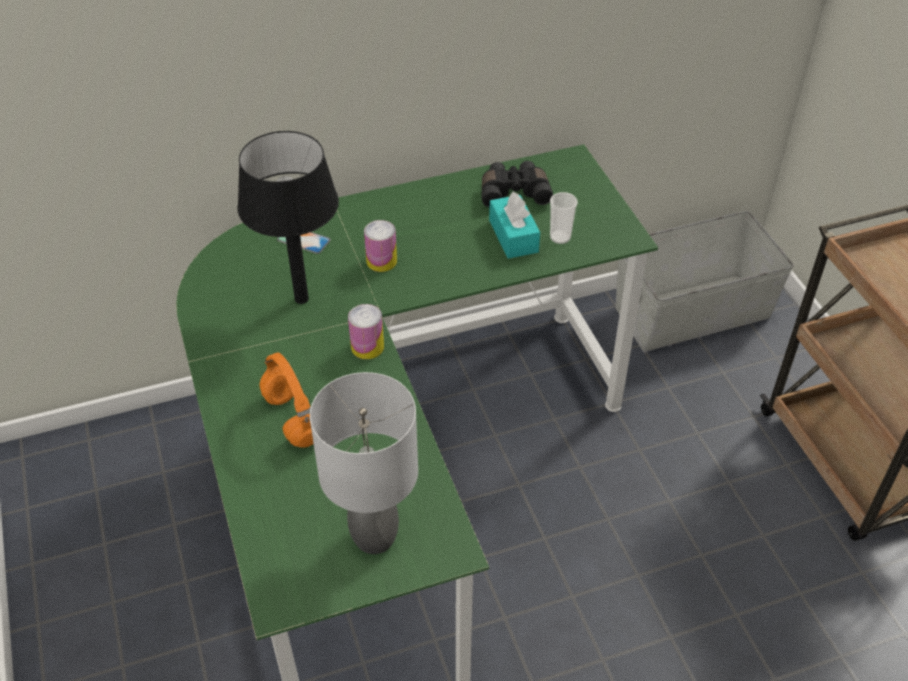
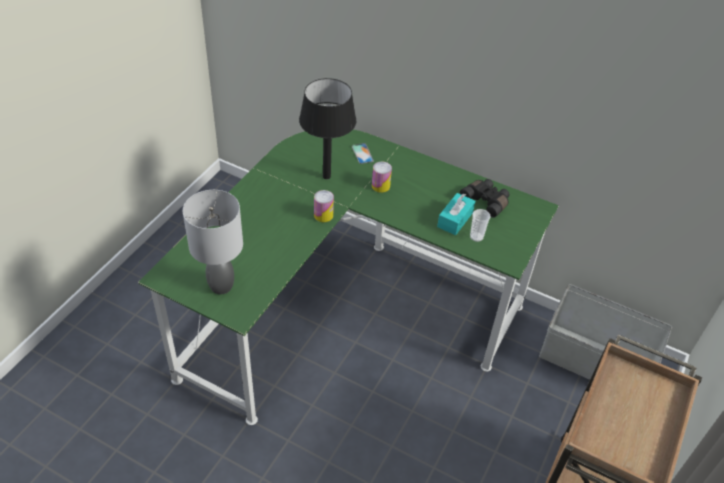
camera: 45 degrees right, 0 degrees up
orange headphones [260,352,314,448] -> none

